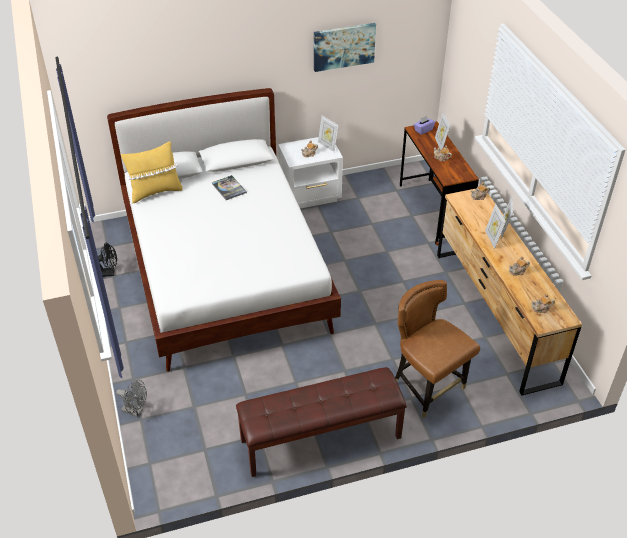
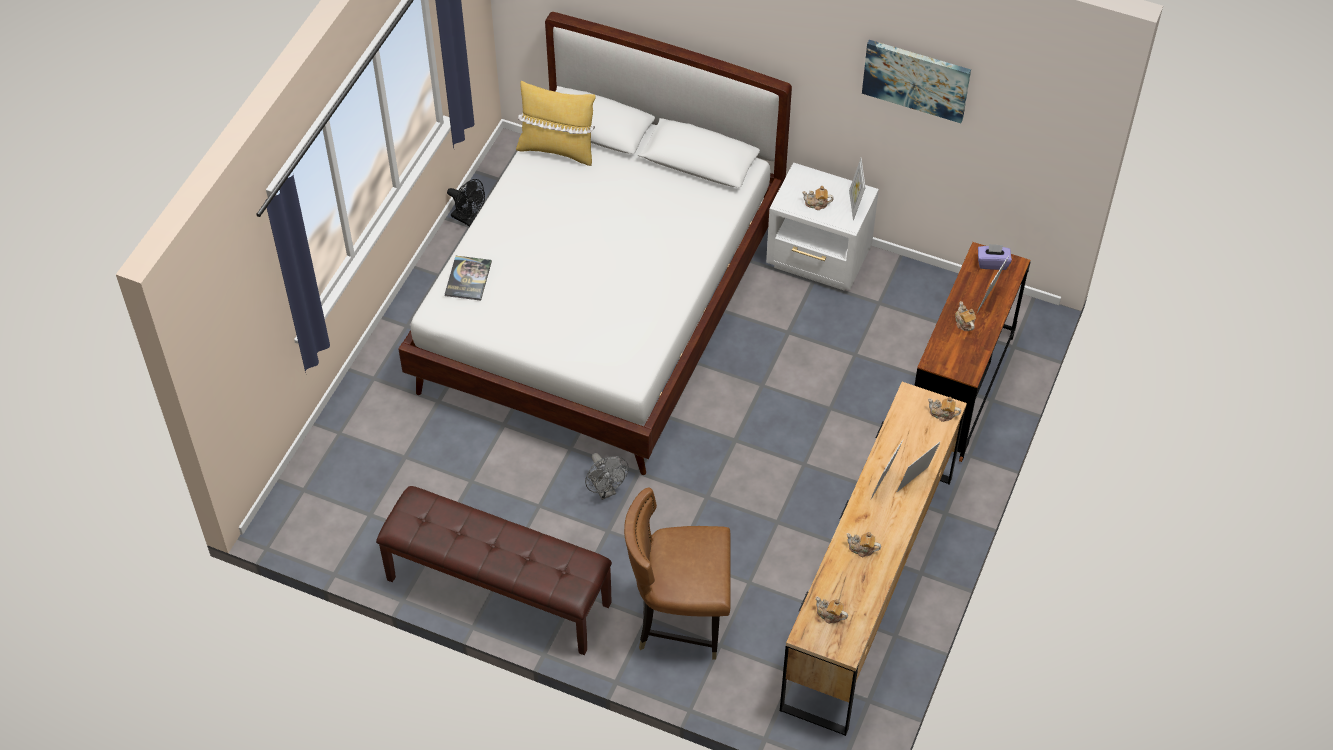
camera: 40 degrees right, 10 degrees up
grey fan [116,380,147,417] -> grey fan moved to [585,453,629,500]
book [212,175,247,200] -> book moved to [444,256,492,301]
brown chair [395,280,480,418] -> brown chair turned 90 degrees counterclockwise [624,487,730,659]

